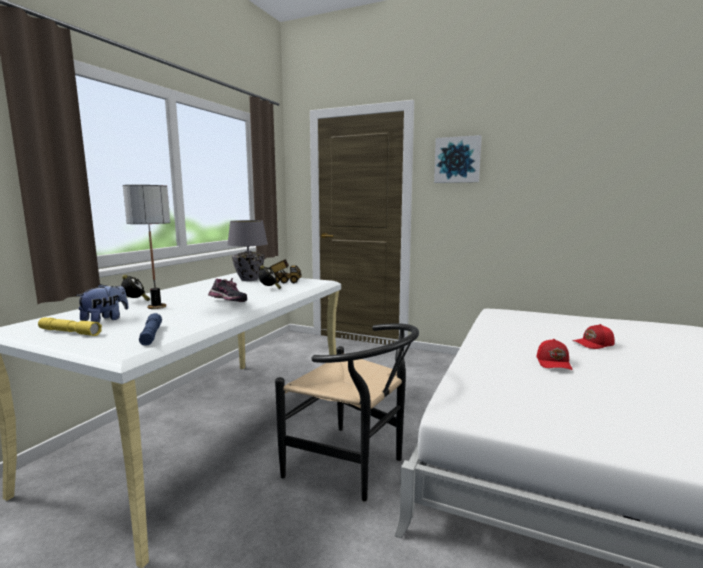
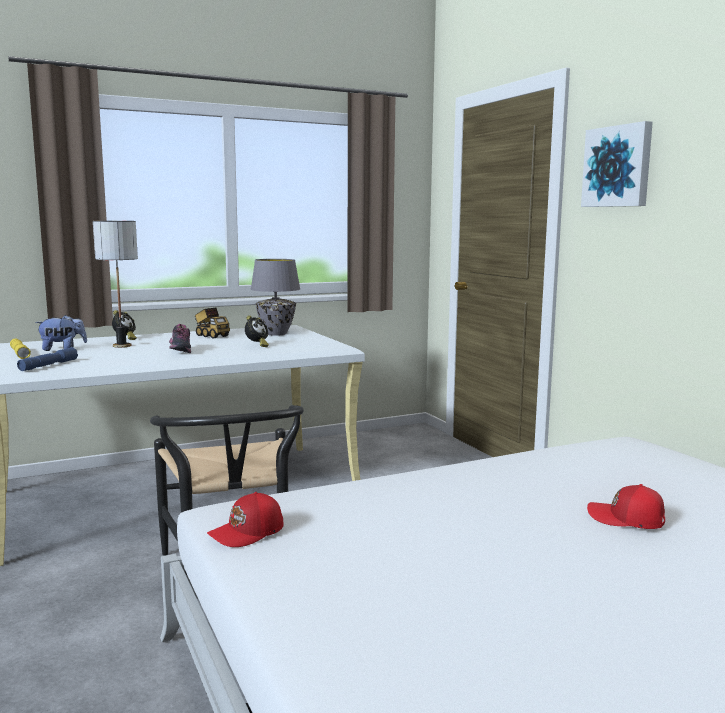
camera: 40 degrees right, 0 degrees up
toy truck [269,259,302,283] -> toy truck moved to [194,308,230,339]
red cap [537,339,573,370] -> red cap moved to [207,492,284,547]

